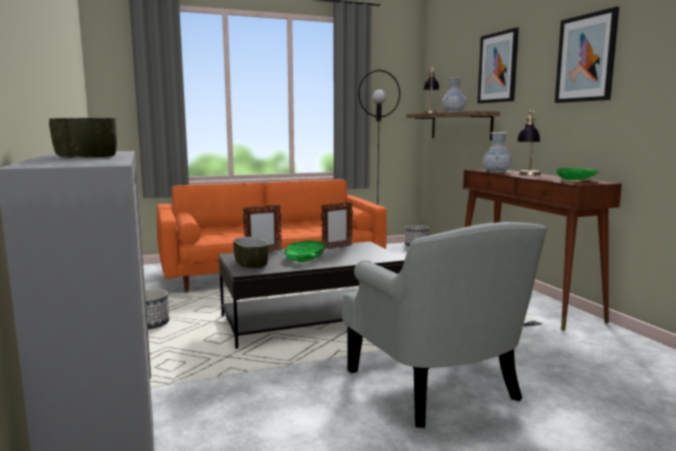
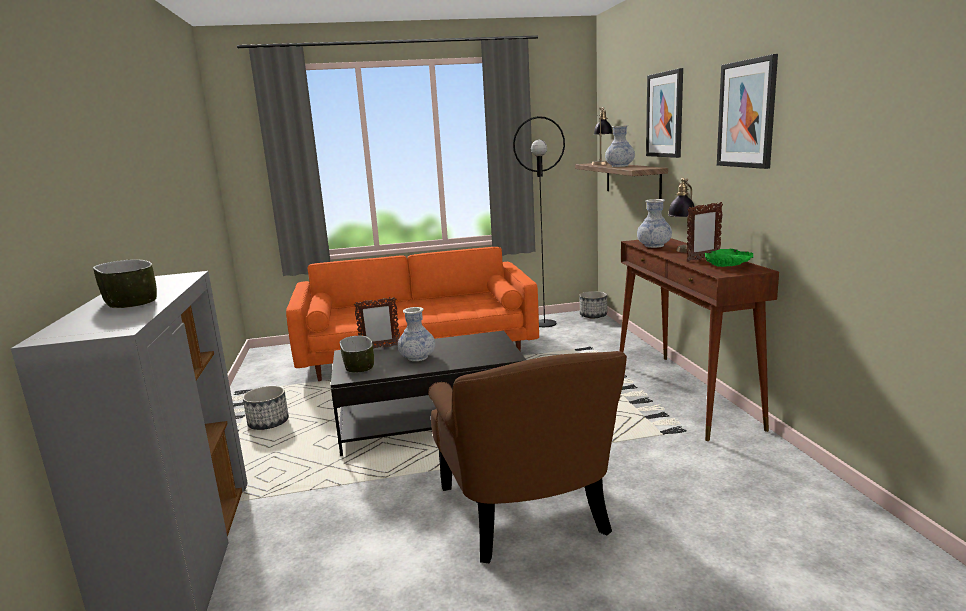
camera: 10 degrees right, 5 degrees up
green bowl [284,240,325,262] -> vase [398,307,435,361]
picture frame [321,201,353,250] -> picture frame moved to [687,202,723,262]
grey armchair [342,222,547,428] -> brown armchair [428,351,627,563]

